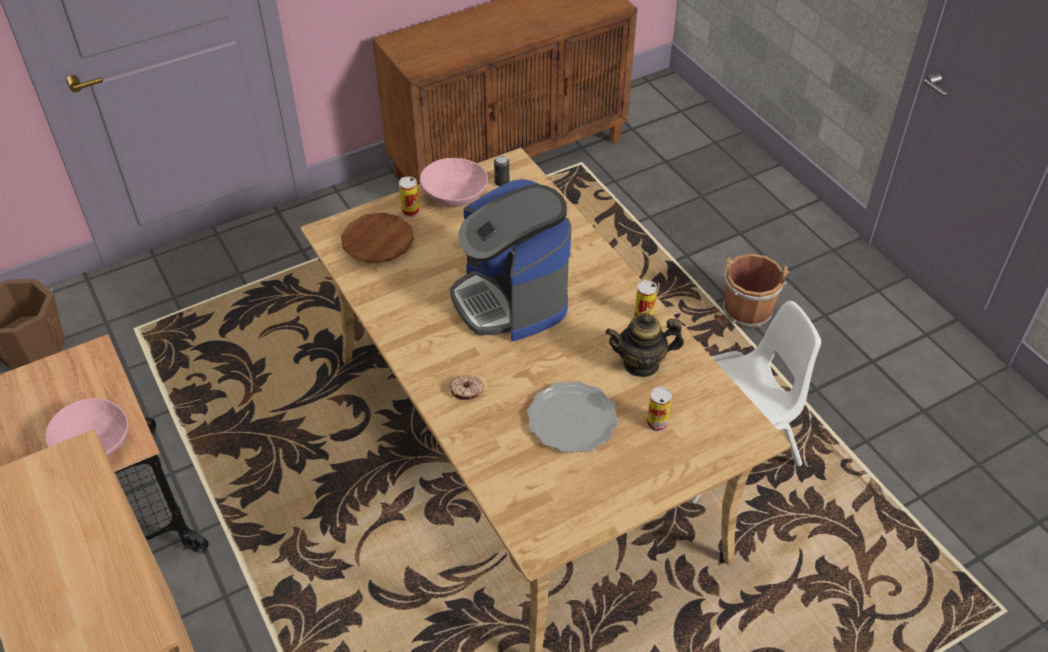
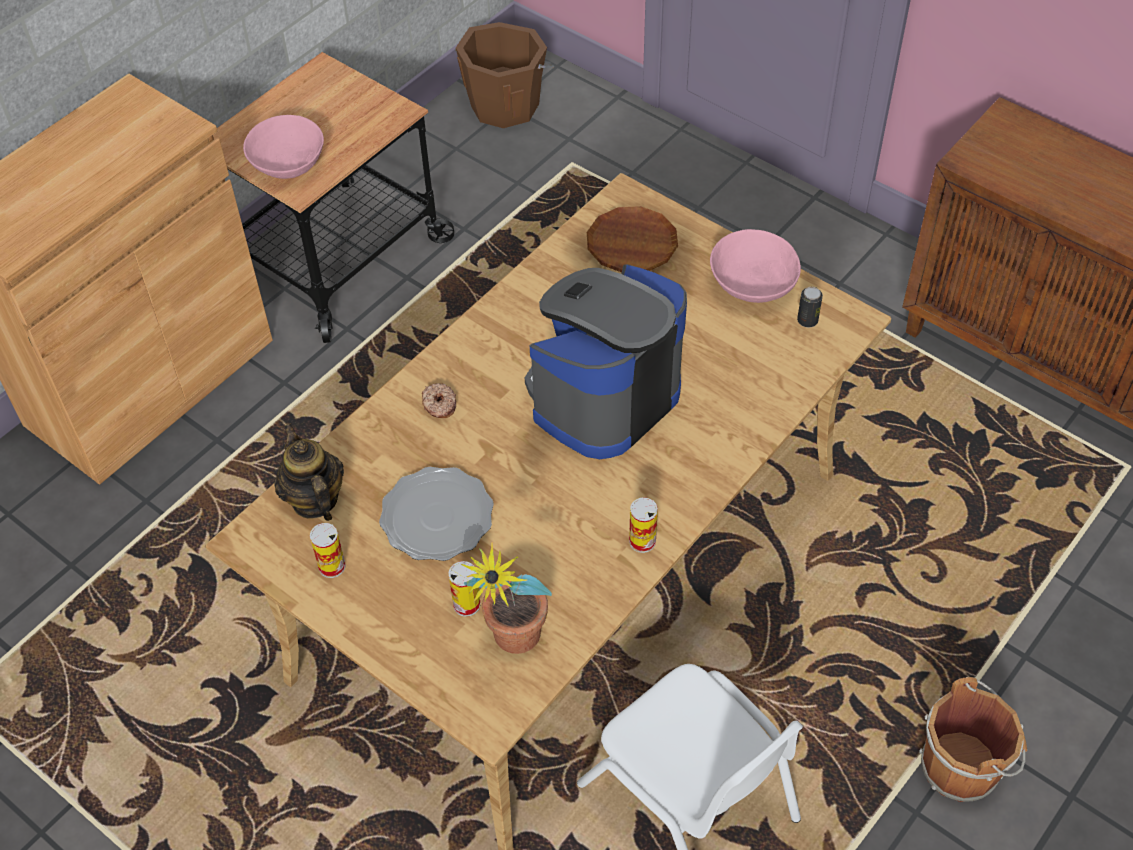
camera: 70 degrees right, 5 degrees up
can [399,176,419,217] -> can moved to [310,523,346,578]
teapot [606,313,684,377] -> teapot moved to [275,423,344,521]
none -> potted plant [461,542,552,654]

